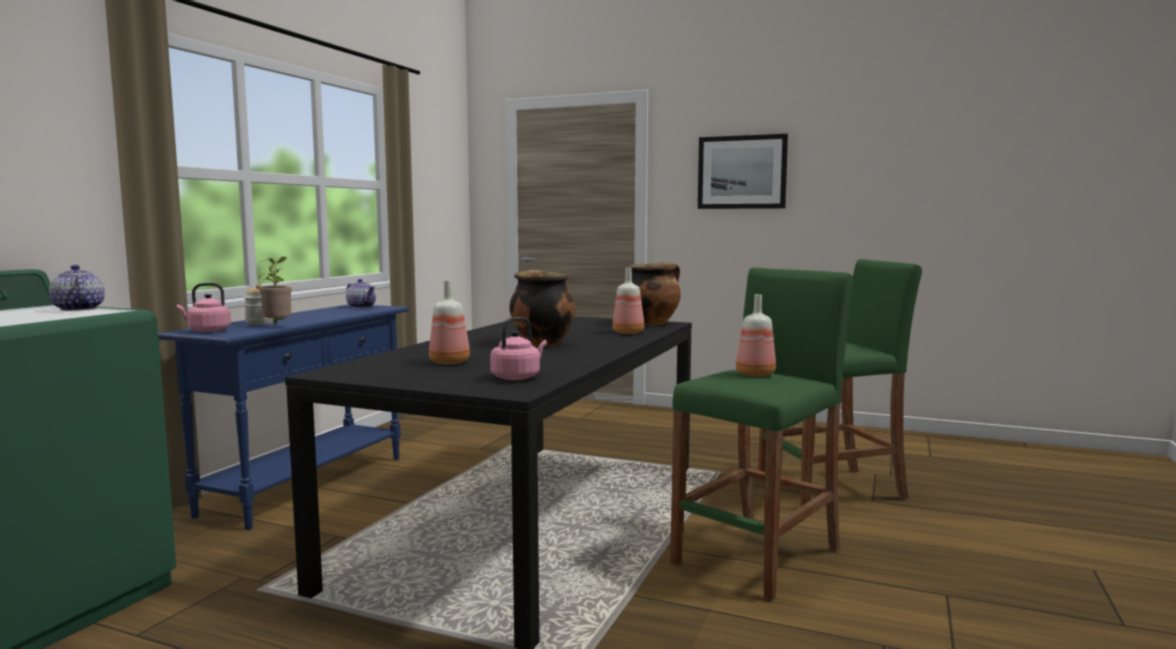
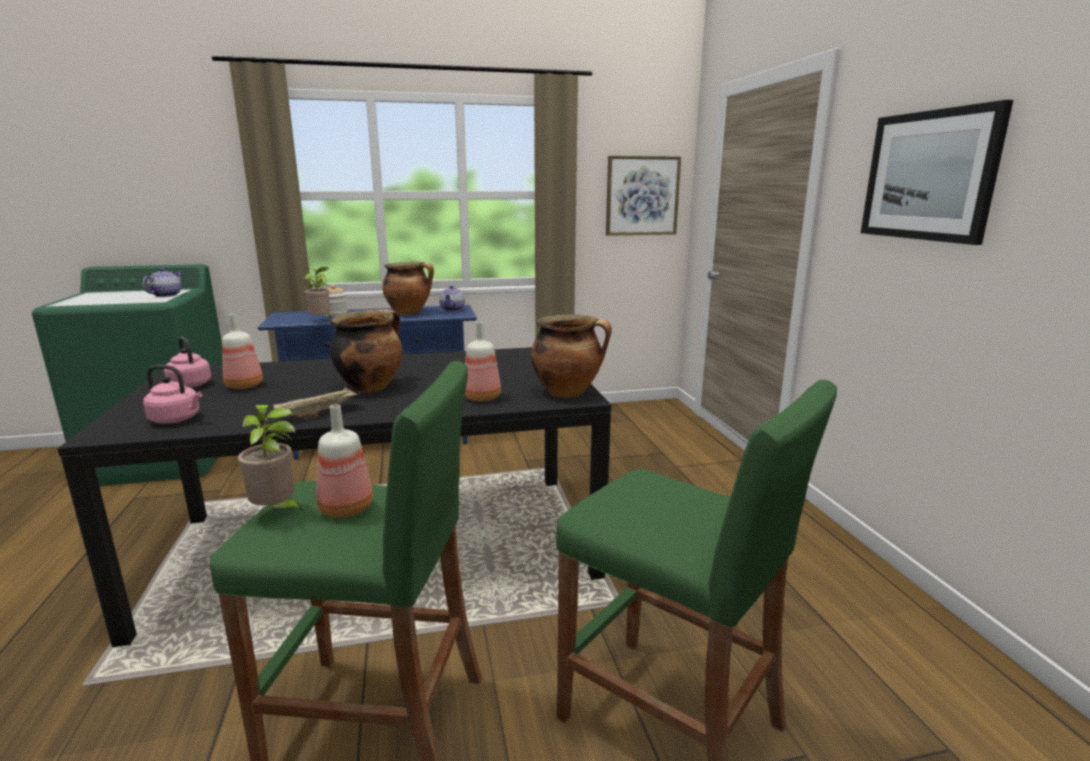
camera: 55 degrees right, 10 degrees up
pink kettle [177,283,231,332] -> pink kettle moved to [164,337,211,388]
none -> potted plant [238,405,304,513]
none -> beige tray [273,387,360,418]
none -> cooking pot [382,262,434,315]
none -> picture [606,156,681,236]

